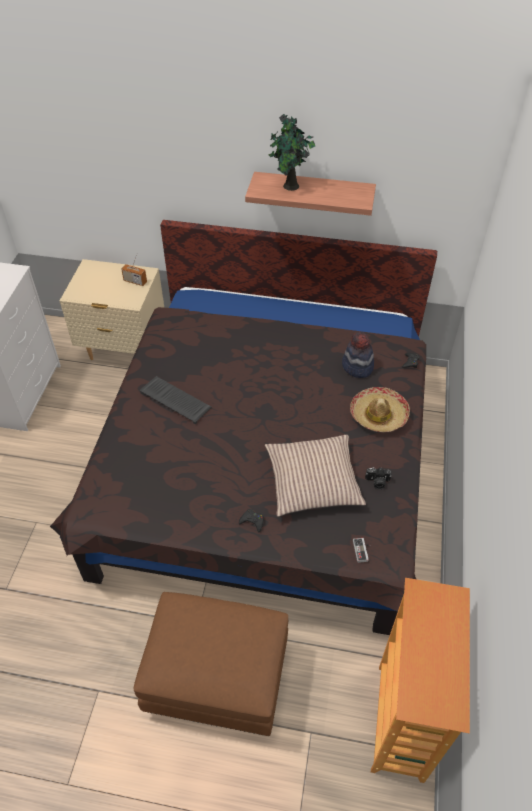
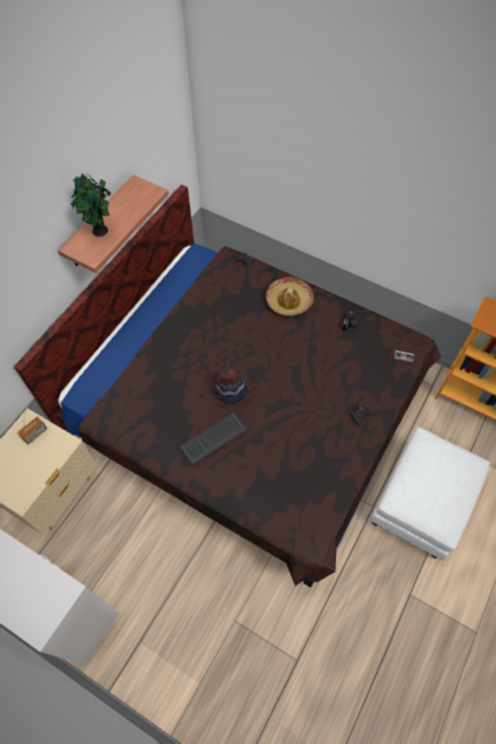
camera: 70 degrees left, 10 degrees up
brown ottoman [133,592,288,736] -> white ottoman [370,427,490,560]
pillow [265,435,366,517] -> none
hat [342,331,374,378] -> hat moved to [215,367,248,404]

